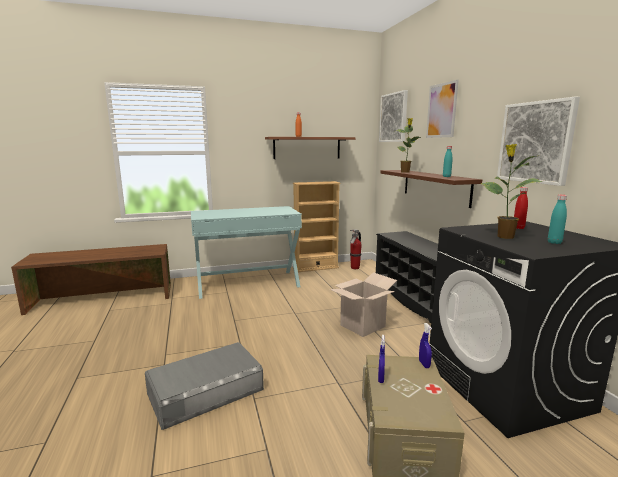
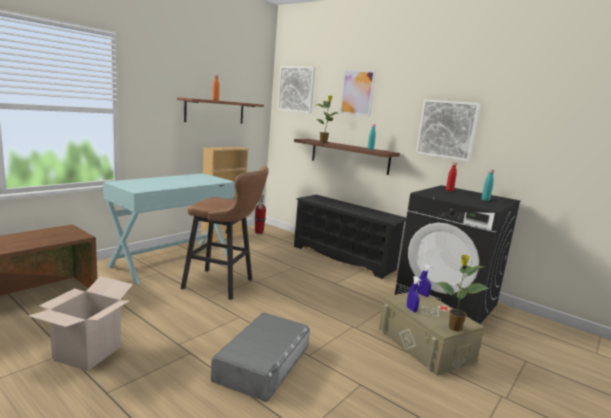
camera: 35 degrees left, 0 degrees up
cardboard box [330,272,397,337] -> cardboard box moved to [28,276,133,371]
potted plant [480,144,543,239] -> potted plant moved to [436,255,489,332]
none -> brown stool [181,166,269,300]

